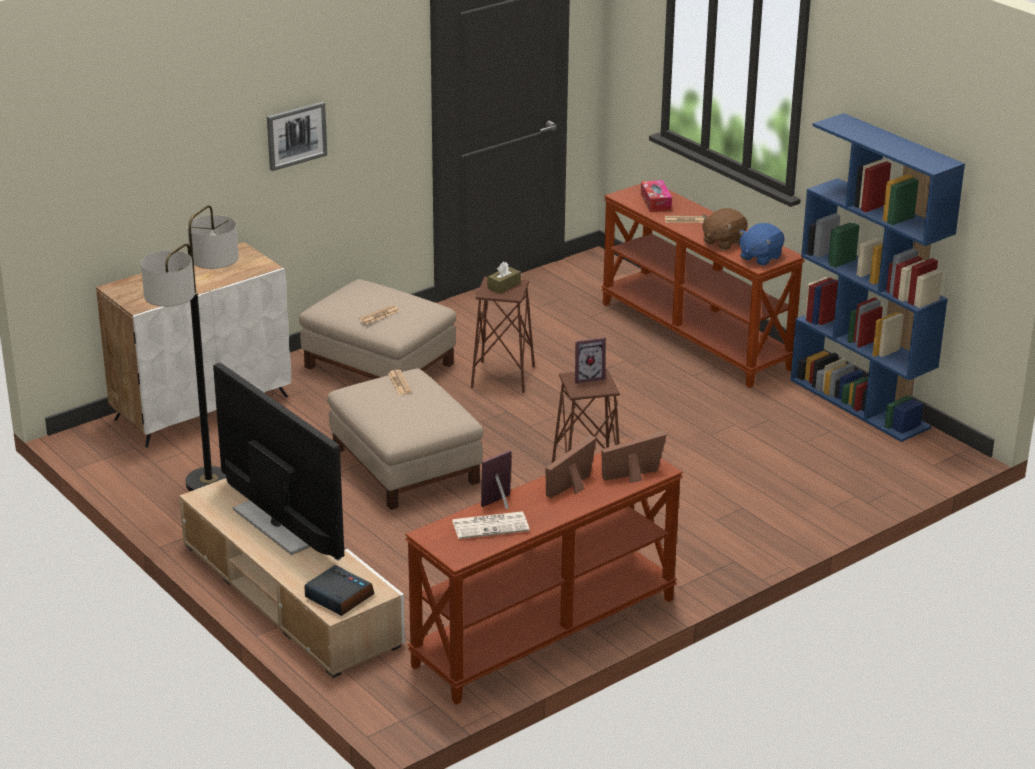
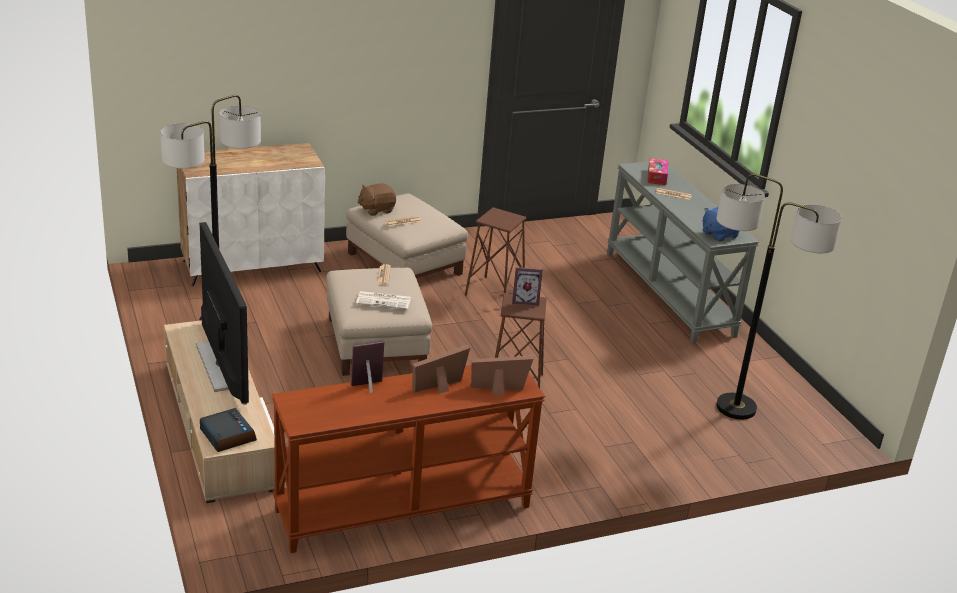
camera: 15 degrees right, 0 degrees up
picture [267,102,327,171] -> none
newspaper [452,512,530,539] -> newspaper moved to [356,291,411,310]
brown tissue box [488,262,521,294] -> none
brown console table [601,184,805,388] -> grey console table [607,162,759,344]
brown plush toy [702,208,748,250] -> brown plush toy moved to [358,183,396,216]
blue bookcase [790,113,965,442] -> none
none -> floor lamp [716,174,842,419]

